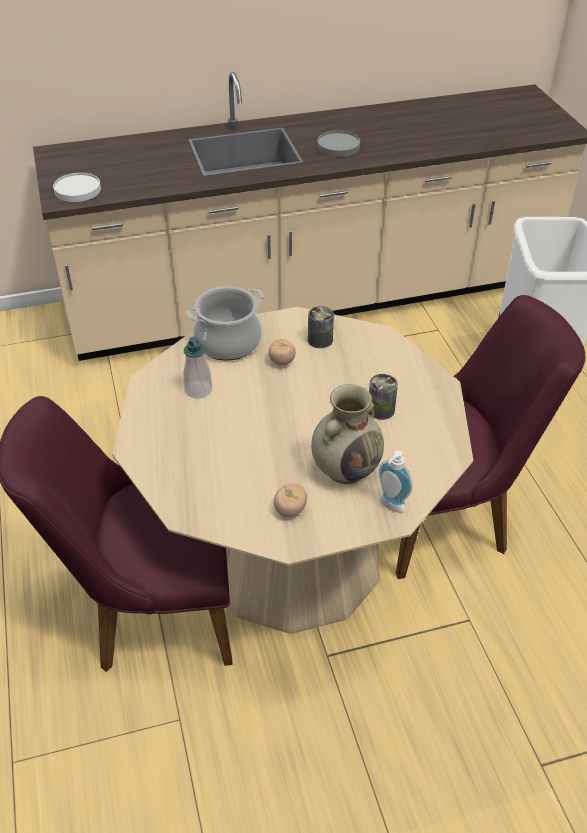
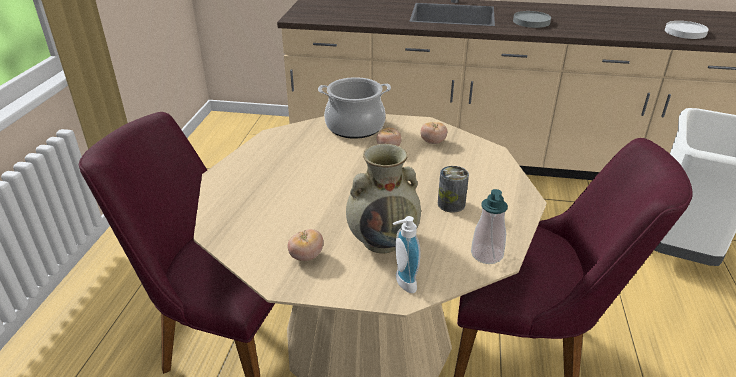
camera: 25 degrees right, 10 degrees down
white plate [53,173,101,202] -> white plate moved to [665,21,709,39]
soap dispenser [183,337,212,399] -> soap dispenser moved to [471,189,508,264]
can [308,306,334,348] -> tomato [421,122,447,144]

